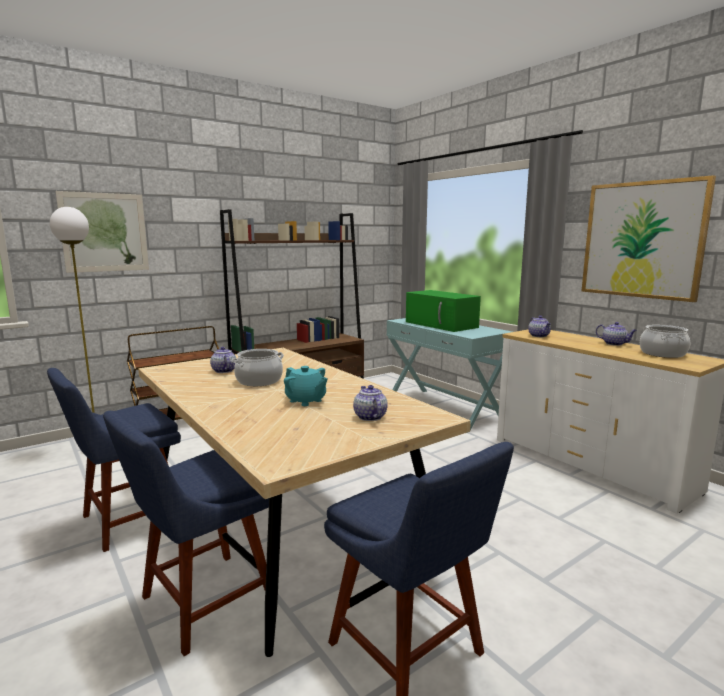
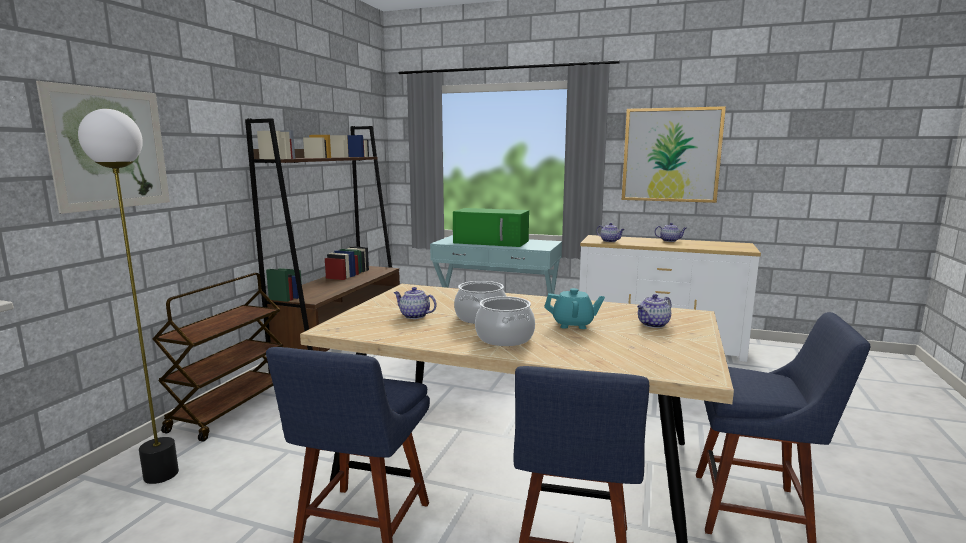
camera: 35 degrees left, 0 degrees up
teapot [353,385,388,421] -> teapot turned 75 degrees counterclockwise [637,294,671,328]
cooking pot [640,325,690,358] -> cooking pot moved to [475,296,535,346]

